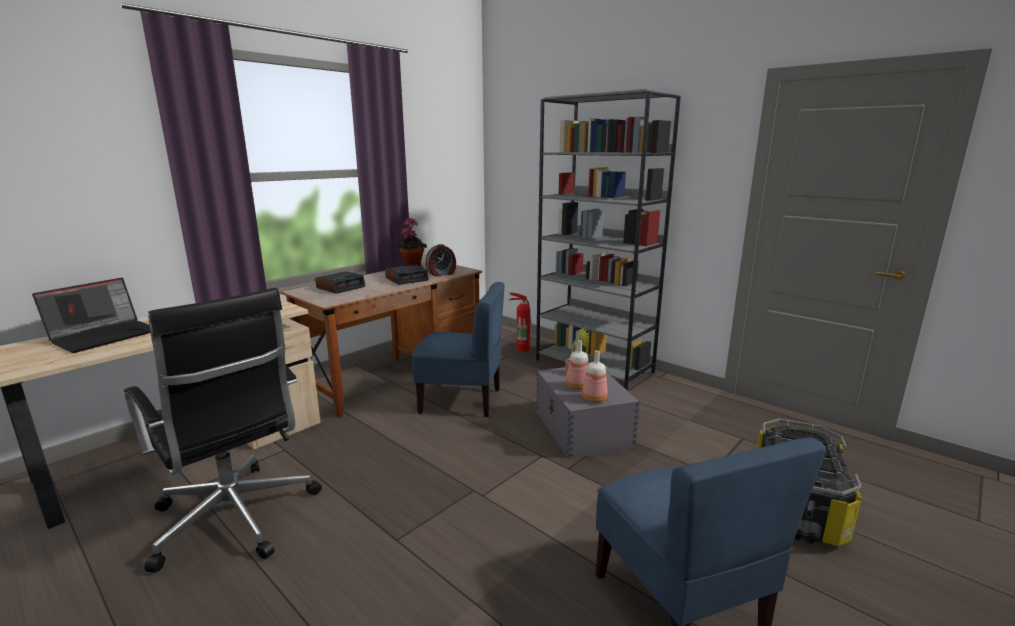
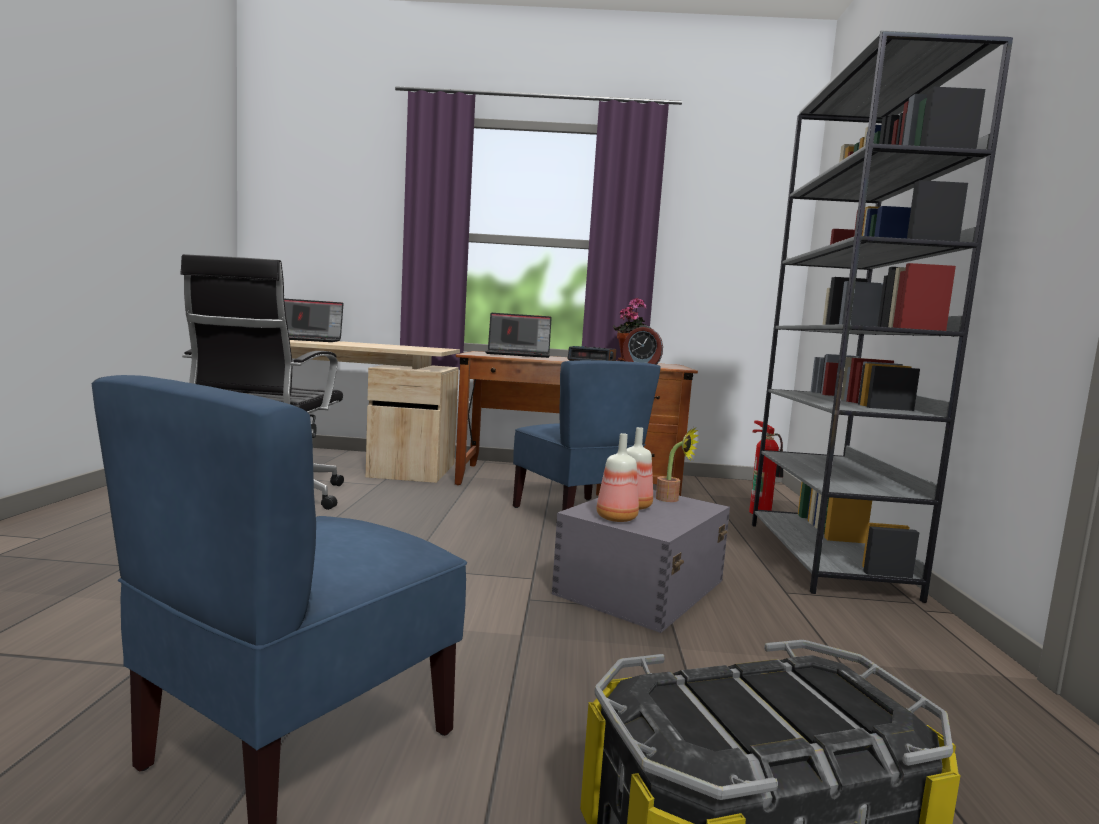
camera: 50 degrees right, 10 degrees down
alarm clock [315,271,366,294] -> laptop [485,313,552,358]

